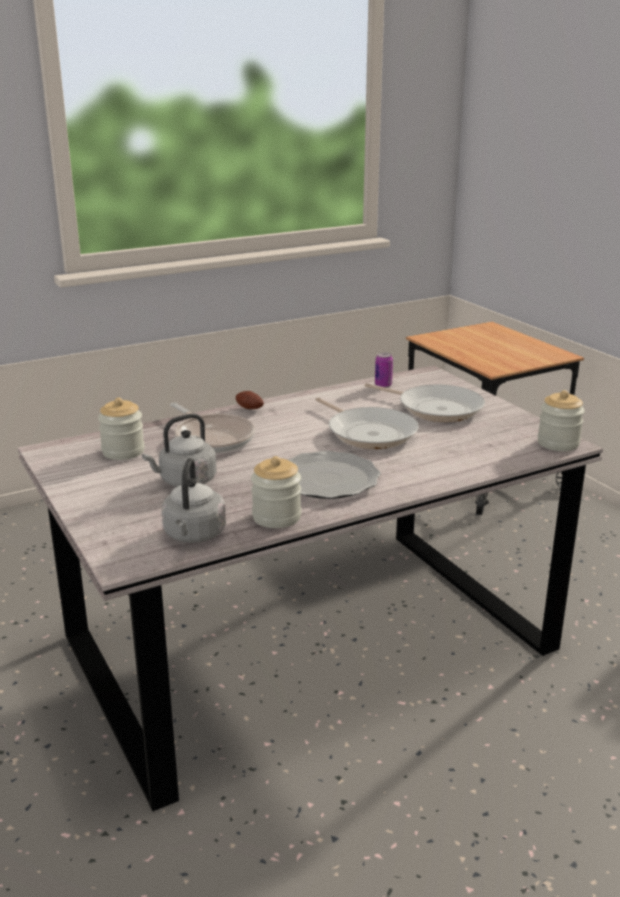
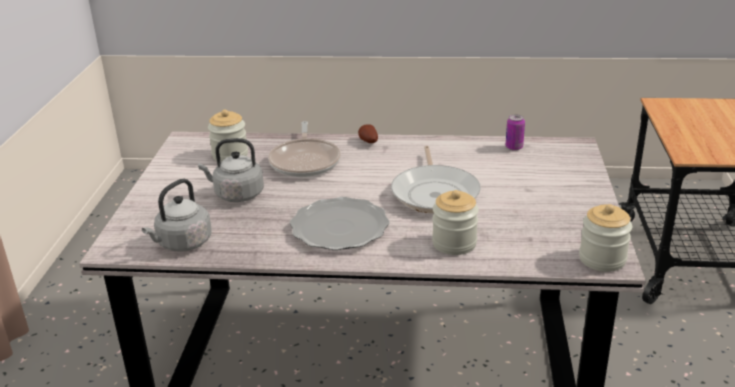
camera: 35 degrees right, 5 degrees up
jar [251,456,301,528] -> jar moved to [432,190,479,255]
frying pan [364,383,485,422] -> none

